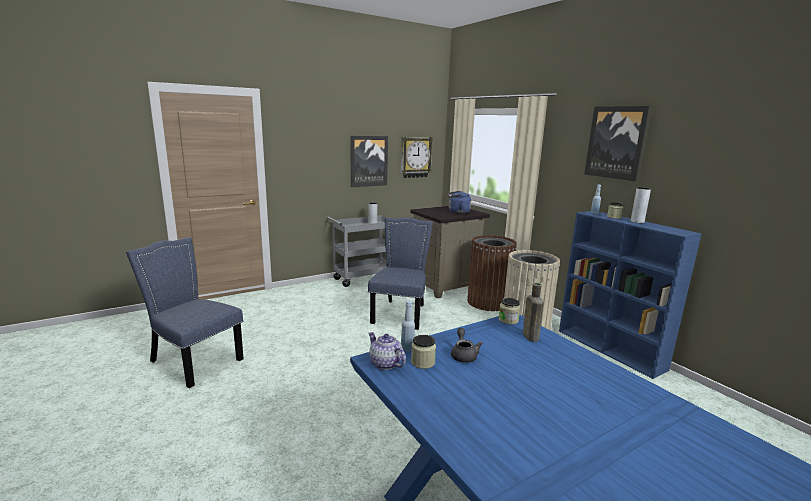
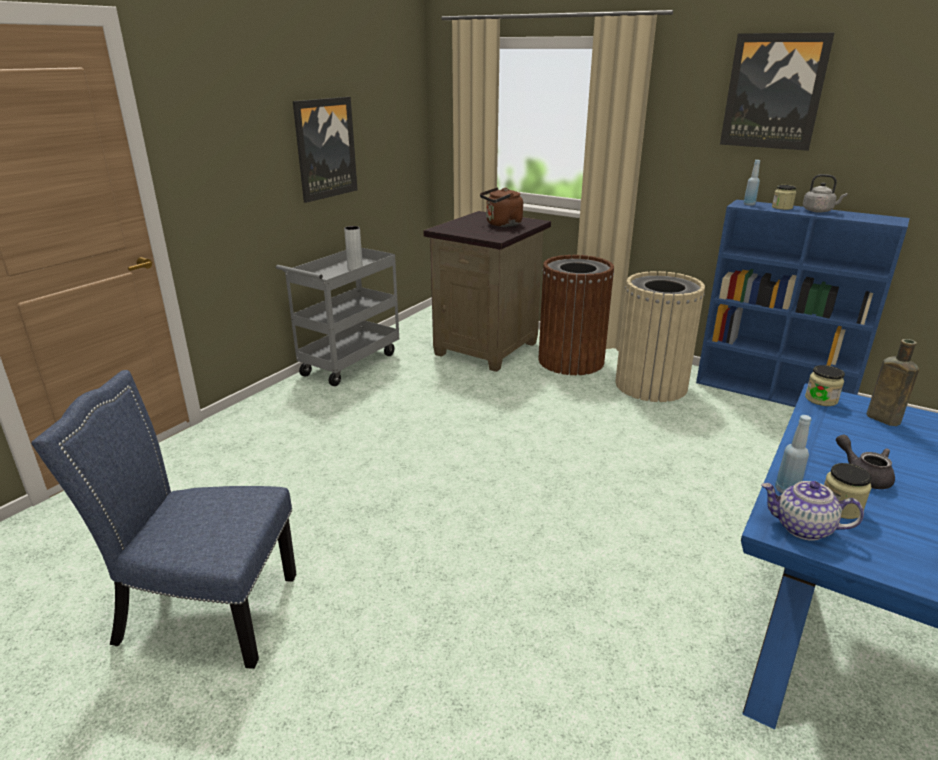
camera: 25 degrees left, 10 degrees up
blue chair [368,217,433,330] -> none
wall clock [401,137,433,178] -> none
blue kettle [447,191,471,214] -> brown kettle [480,187,523,227]
grey vase [631,187,651,223] -> grey kettle [803,174,848,213]

